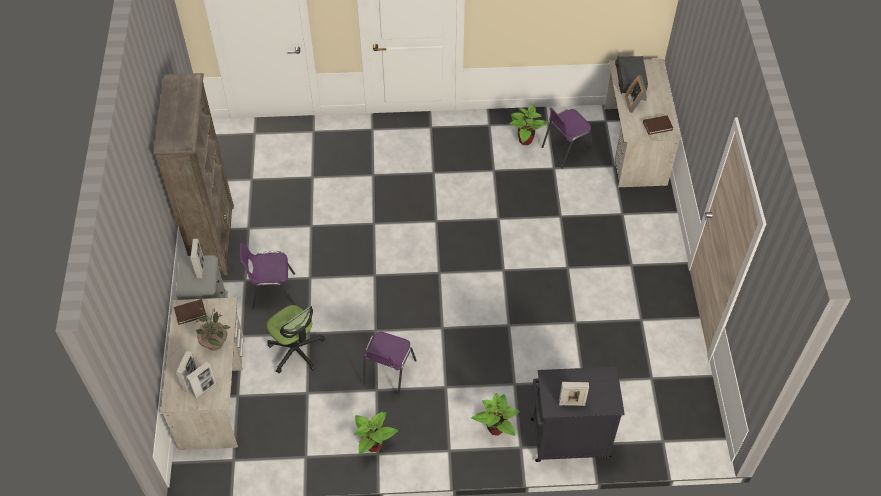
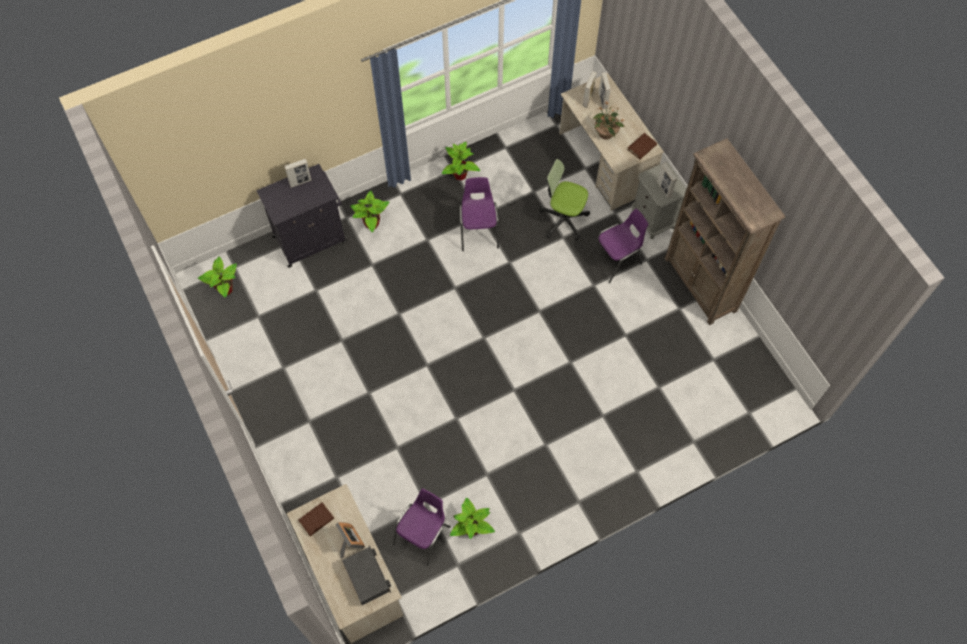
camera: 155 degrees right, 10 degrees up
none -> potted plant [198,256,237,298]

